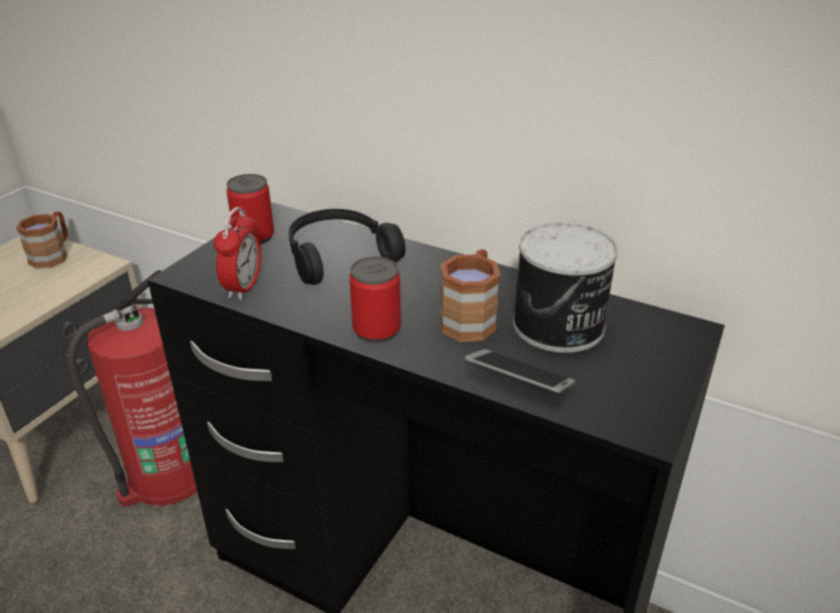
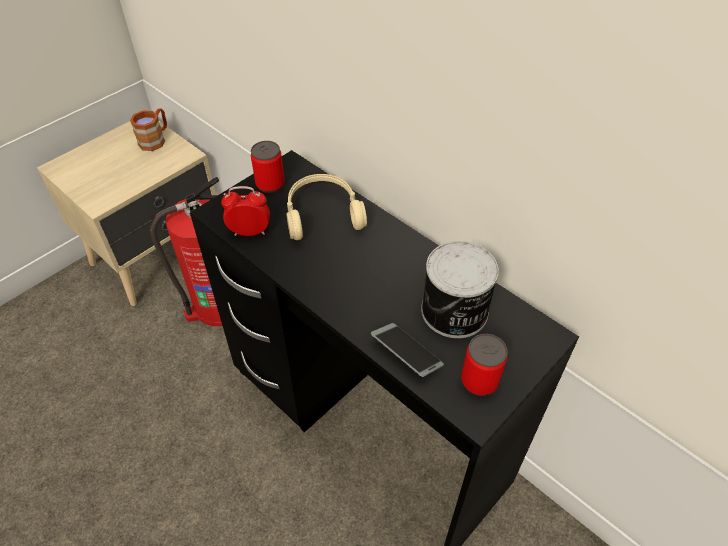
camera: 15 degrees right, 15 degrees up
alarm clock [214,207,261,300] -> alarm clock turned 120 degrees counterclockwise [221,186,270,236]
black headphones [289,209,406,285] -> beige headphones [286,174,367,240]
can [350,256,401,343] -> can moved to [461,334,508,396]
brown mug [439,249,500,342] -> none

